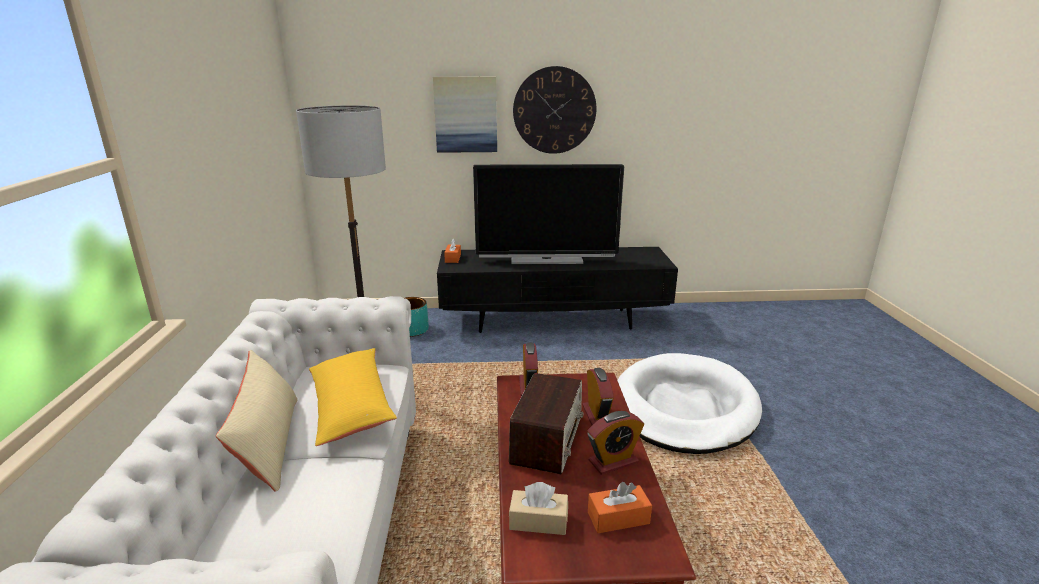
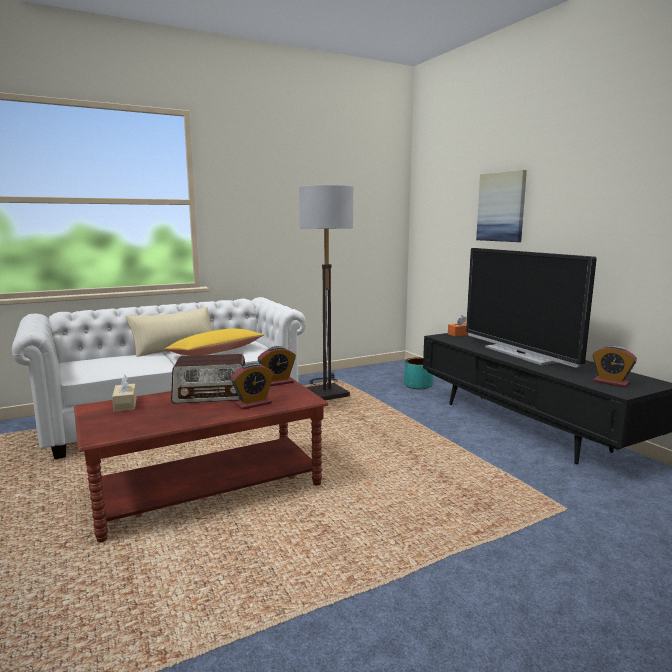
camera: 65 degrees right, 10 degrees down
wall clock [513,66,597,154] -> none
alarm clock [587,411,644,475] -> alarm clock moved to [593,345,637,387]
orange tissue box [588,482,652,533] -> none
white dog bed [617,353,762,454] -> none

